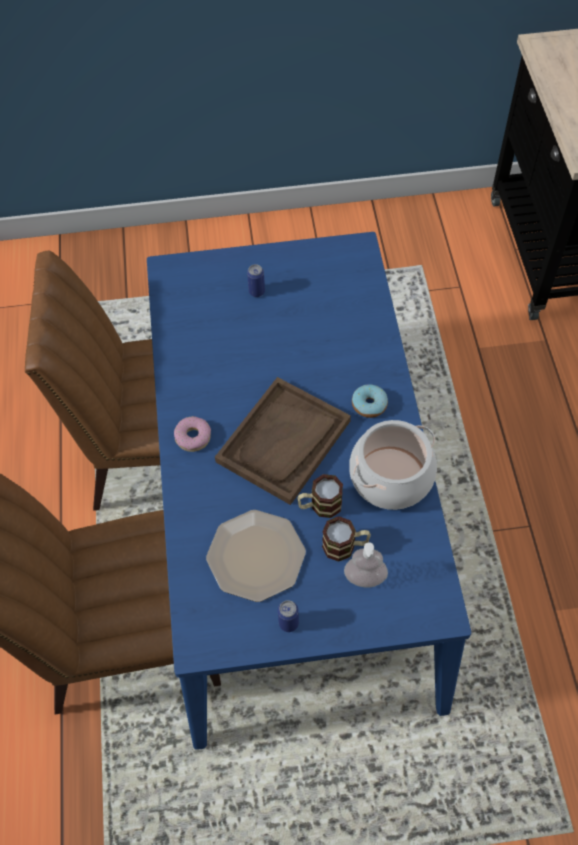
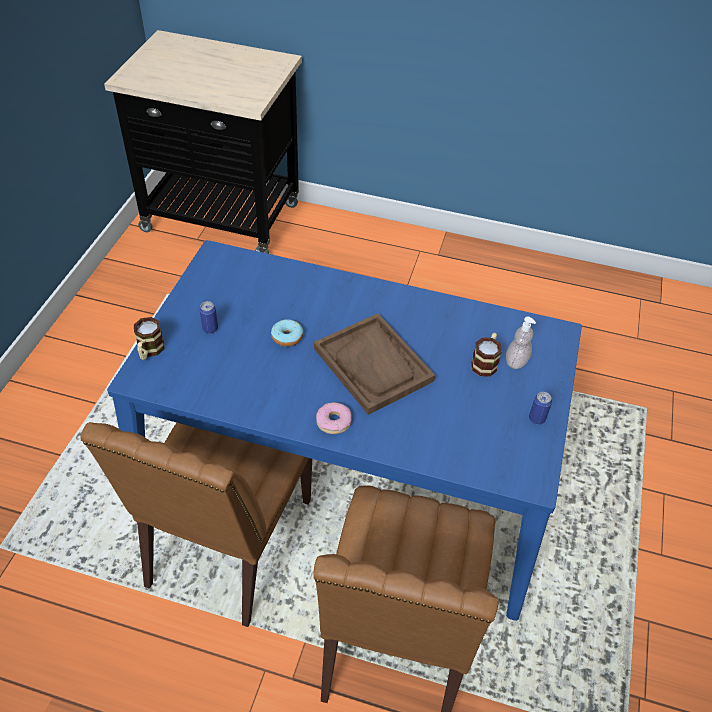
camera: 70 degrees left, 10 degrees down
plate [206,510,306,602] -> none
mug [297,474,343,518] -> mug moved to [134,317,165,360]
cooking pot [349,420,437,510] -> none
donut [352,384,388,418] -> donut moved to [271,319,303,347]

